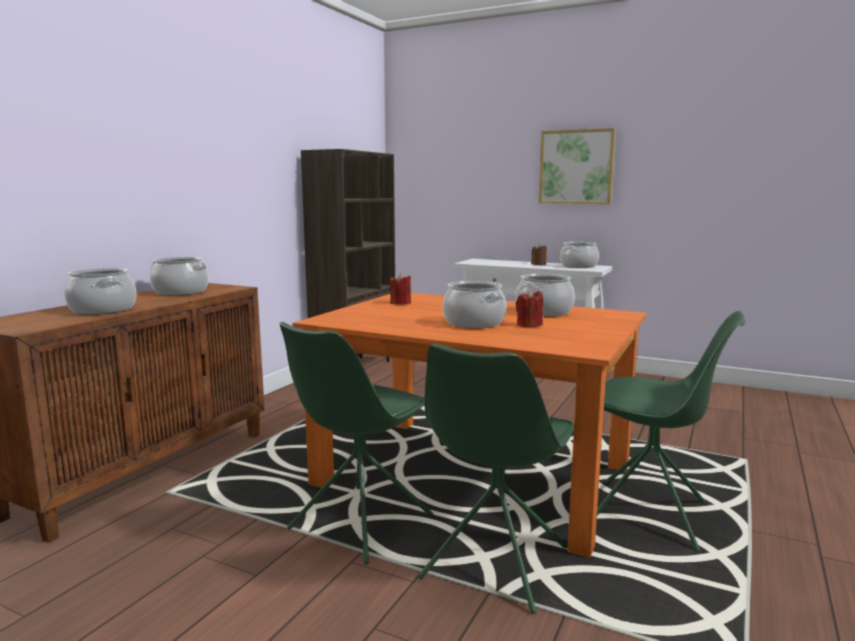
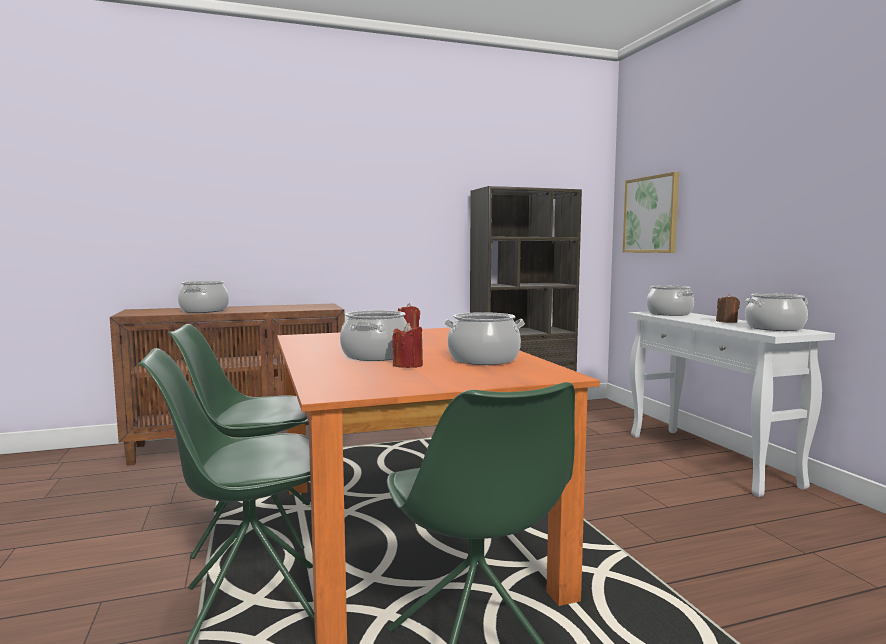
camera: 45 degrees right, 5 degrees down
cooking pot [150,257,209,296] -> cooking pot moved to [646,286,694,316]
picture [539,128,616,204] -> picture moved to [623,172,679,253]

